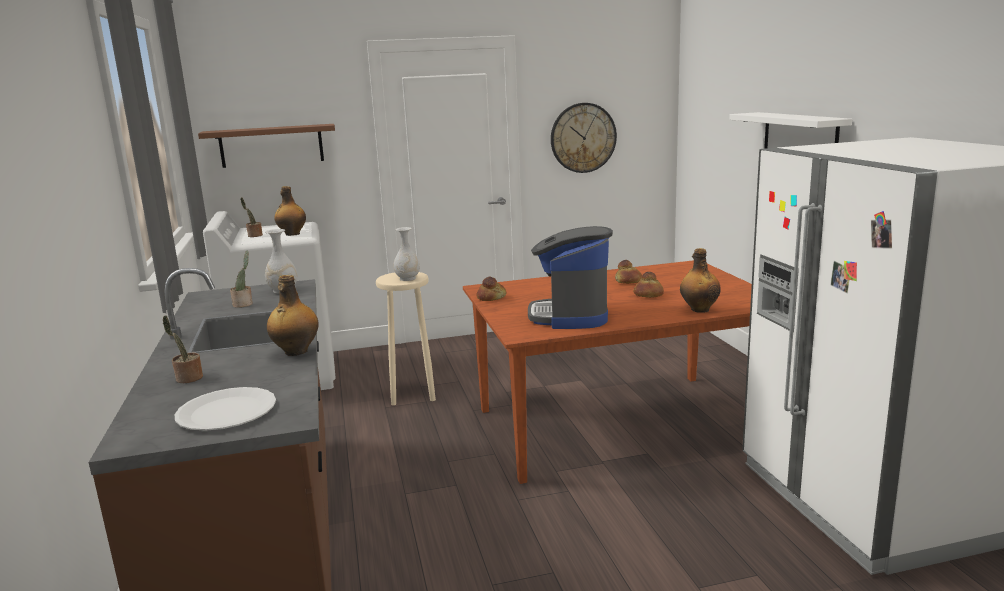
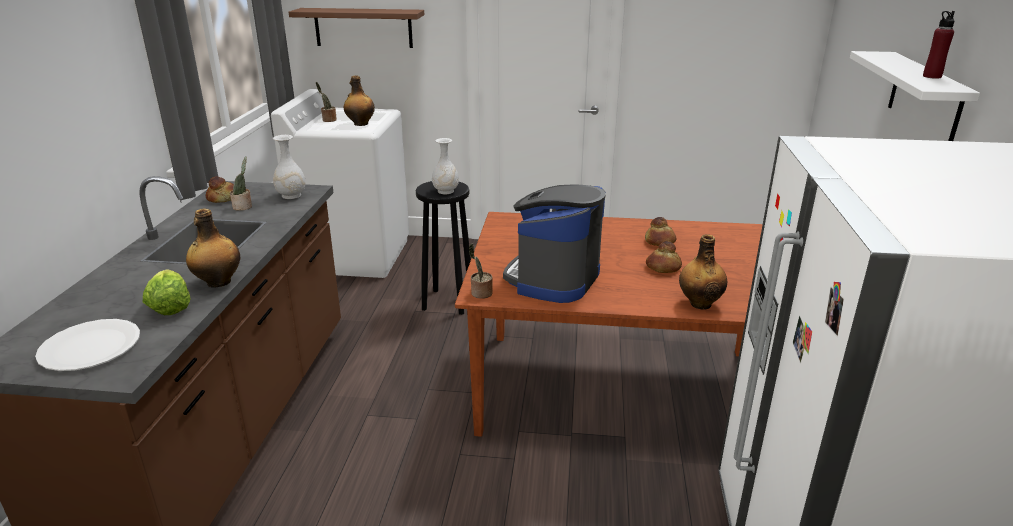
camera: 20 degrees right, 10 degrees up
potted plant [163,315,203,383] -> potted plant moved to [469,244,493,299]
beige stool [376,272,436,405] -> black stool [416,181,471,315]
bread [476,277,506,301] -> bread moved to [206,176,234,203]
wall clock [551,103,617,173] -> none
none -> lettuce [143,269,191,315]
none -> red bottle [923,11,955,79]

